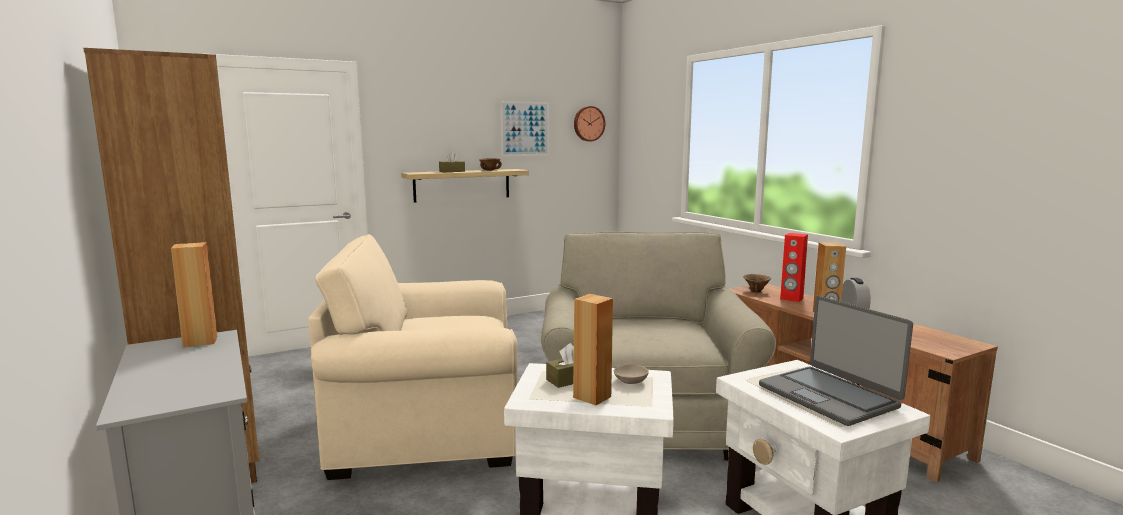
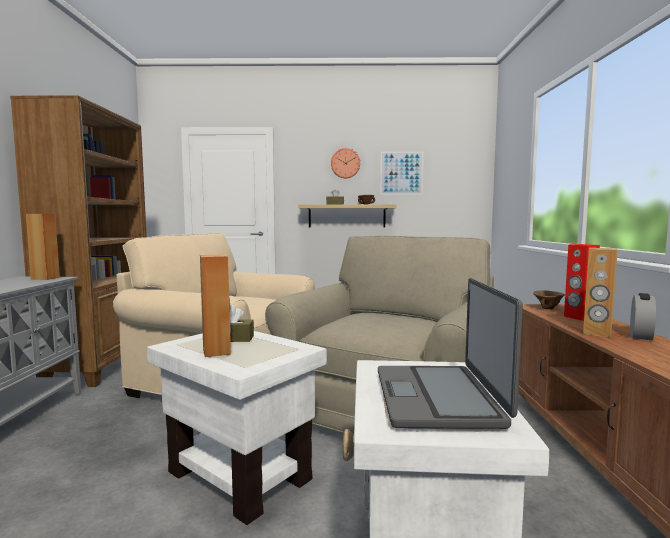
camera: 30 degrees right, 5 degrees down
wall clock [574,106,605,141] -> wall clock moved to [331,148,360,178]
beige bowl [614,364,649,384] -> none

